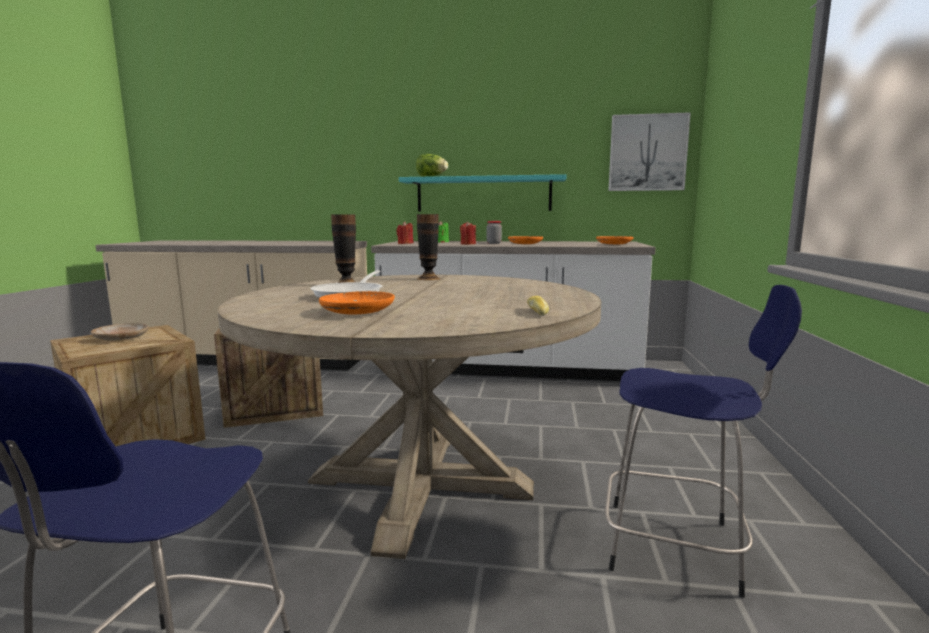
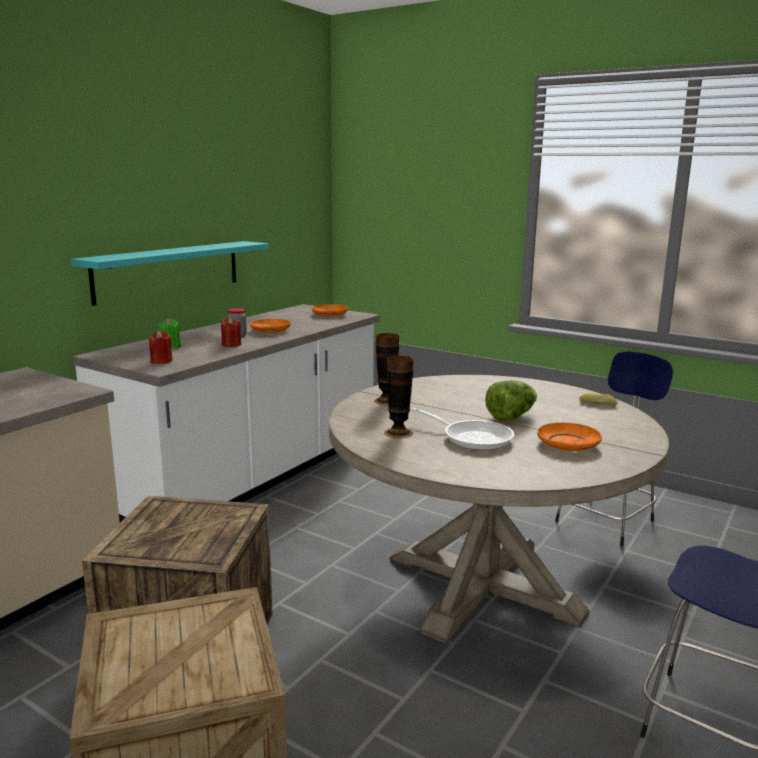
camera: 65 degrees left, 5 degrees up
beige plate [91,324,149,341] -> none
lettuce [416,154,448,177] -> lettuce moved to [485,380,537,421]
picture [608,112,691,191] -> none

